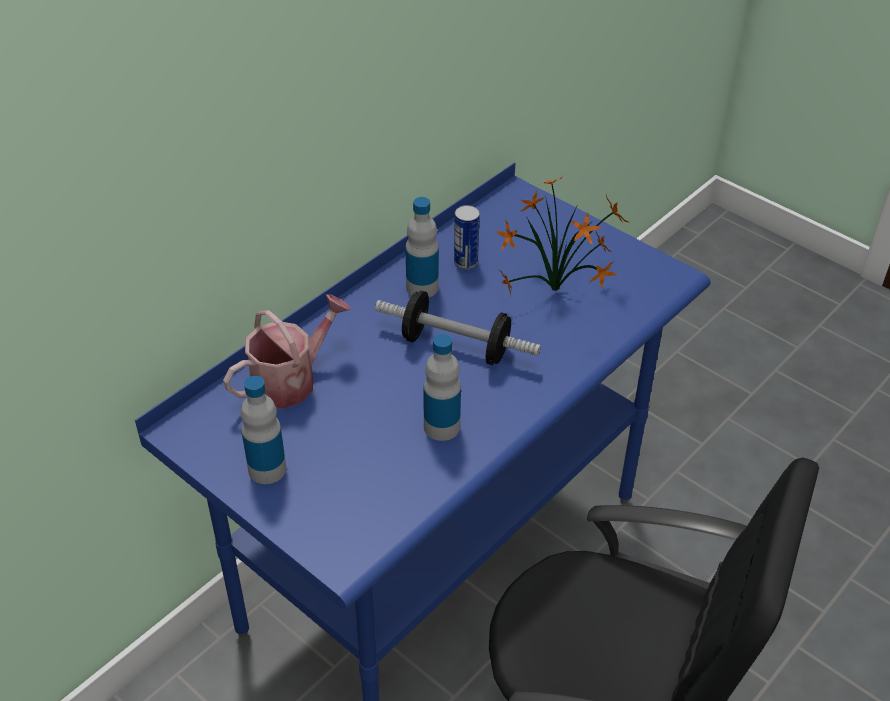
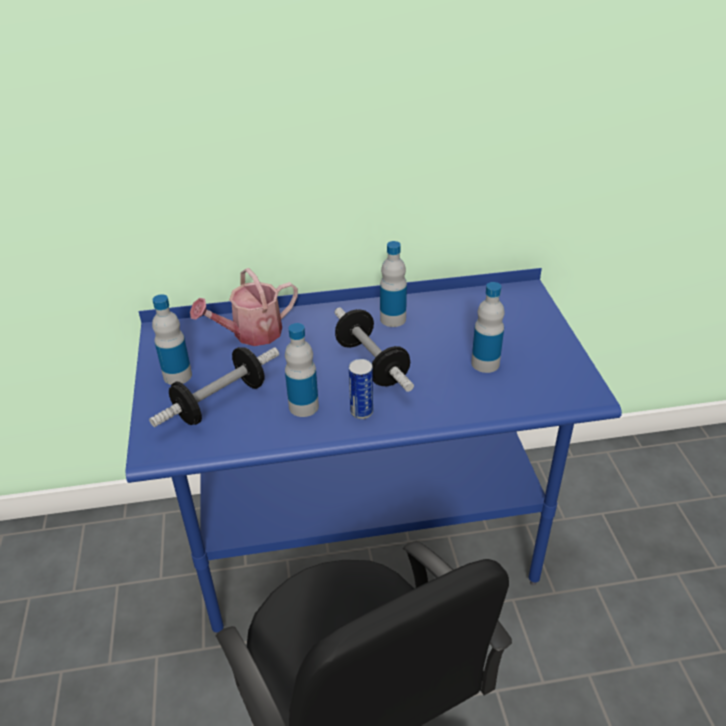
camera: 40 degrees right, 5 degrees down
watering can [223,295,351,409] -> watering can turned 150 degrees clockwise [190,268,298,346]
can [454,205,480,269] -> can moved to [349,359,373,419]
potted plant [496,175,630,296] -> bottle [471,282,505,373]
none -> dumbbell [149,347,279,427]

